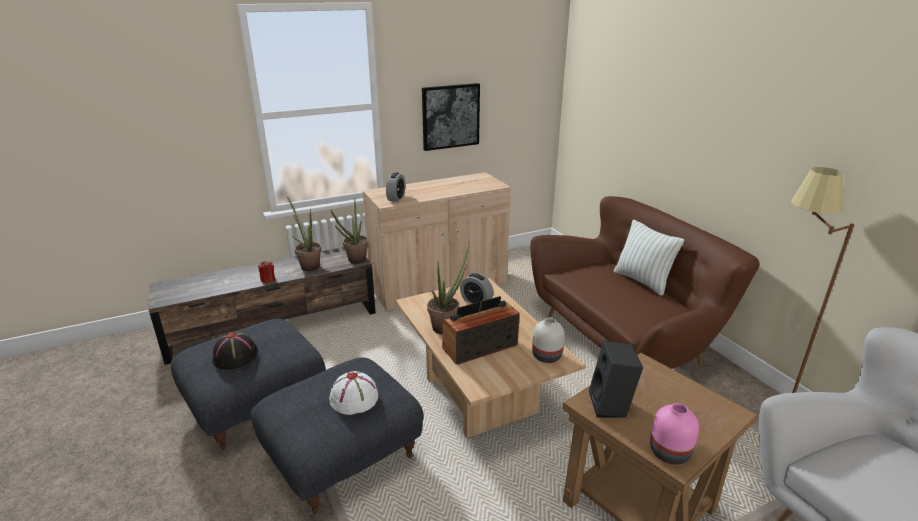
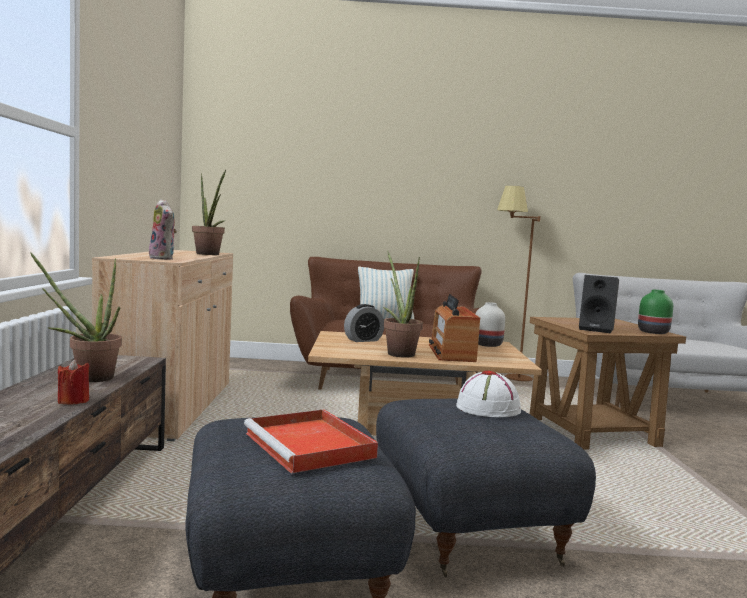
camera: 65 degrees left, 20 degrees down
black hat [212,332,258,369] -> red tray [244,409,378,473]
potted plant [331,197,369,264] -> potted plant moved to [192,170,226,255]
alarm clock [386,172,405,202] -> plush toy [149,199,177,260]
picture [422,83,480,151] -> none
pink vase [650,403,699,465] -> green vase [638,290,673,334]

